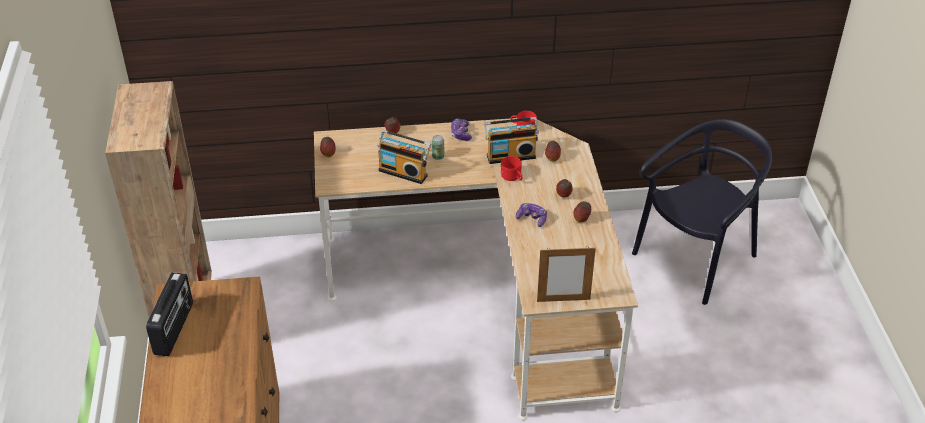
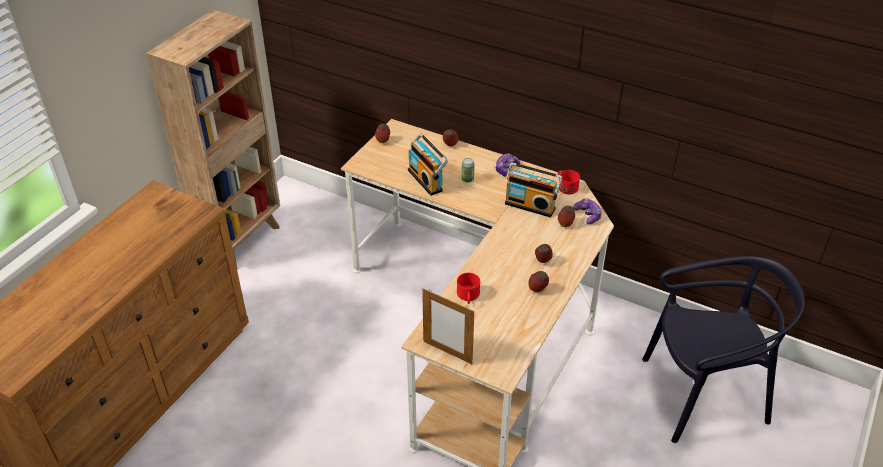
camera: 35 degrees right, 0 degrees up
radio [146,272,193,356] -> none
red mug [501,156,522,181] -> red mug moved to [457,273,480,304]
game controller [516,203,547,227] -> game controller moved to [573,198,602,224]

